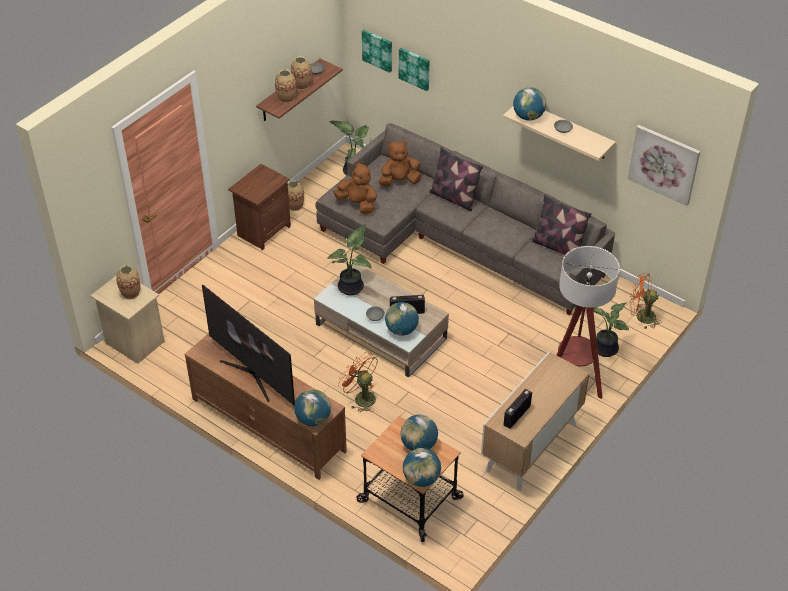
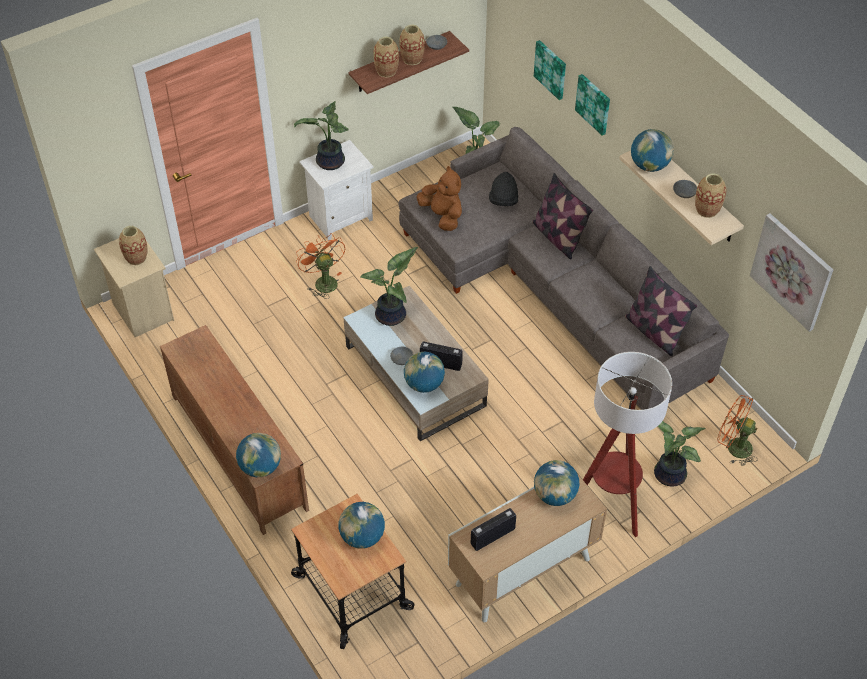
camera: 20 degrees right, 5 degrees up
television [202,285,295,405] -> none
brown nightstand [228,164,291,250] -> white nightstand [299,140,374,240]
vase [288,181,304,211] -> vase moved to [695,173,726,218]
orange fan [338,352,378,412] -> orange fan moved to [296,233,345,299]
picture [362,30,392,73] -> picture moved to [575,74,610,136]
brown plush toy [379,141,421,187] -> black hat [489,172,518,206]
globe [403,448,441,487] -> globe moved to [534,460,580,506]
none -> potted plant [294,101,349,170]

